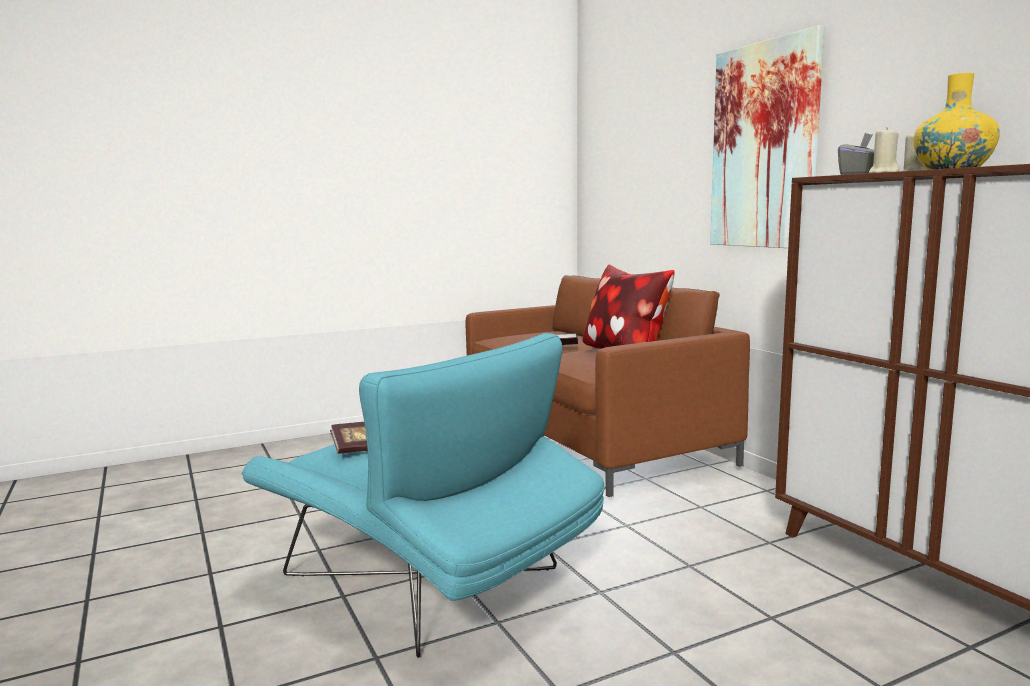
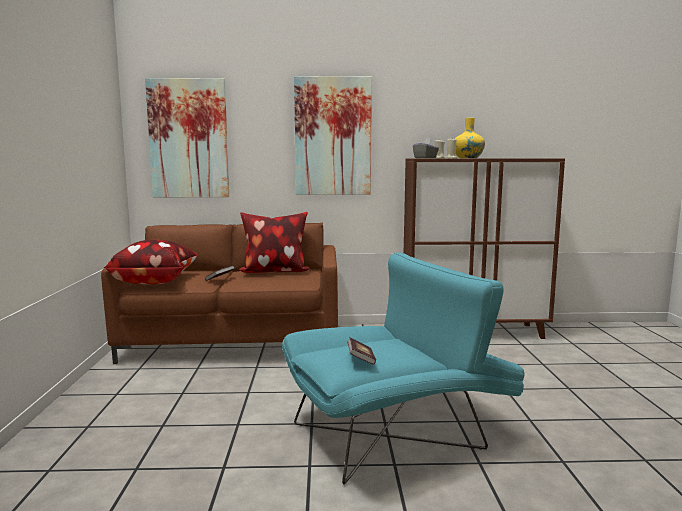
camera: 65 degrees left, 0 degrees up
none -> pillow [104,240,198,285]
none -> picture [145,78,229,197]

